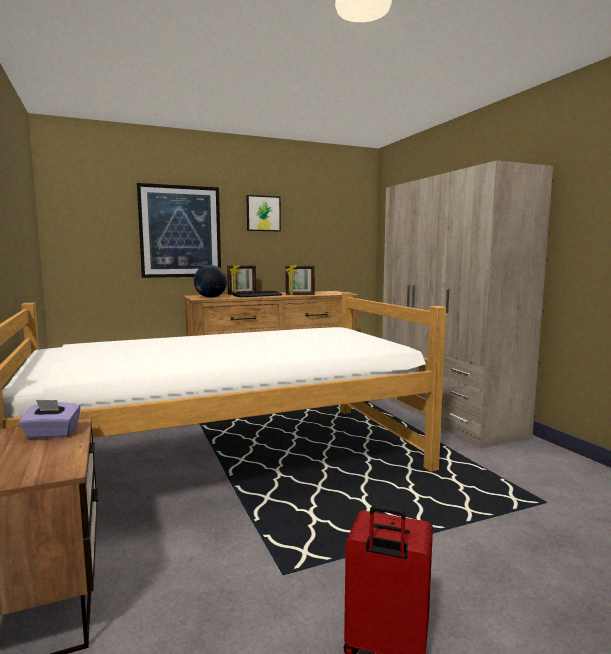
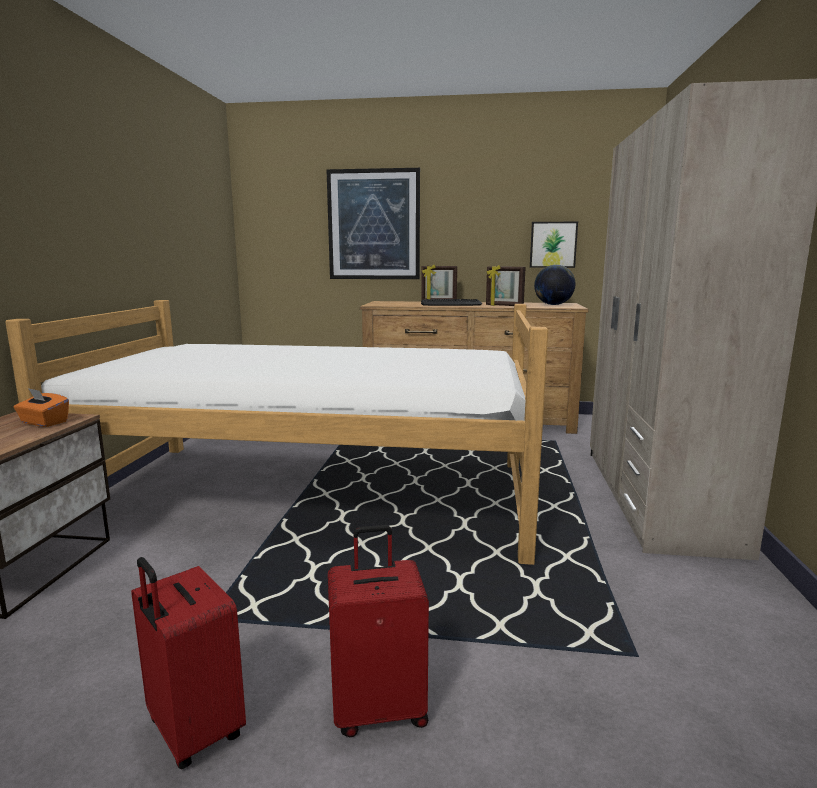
camera: 30 degrees right, 5 degrees up
purple tissue box [19,400,81,439] -> orange tissue box [14,388,69,427]
globe [194,265,227,298] -> globe moved to [534,265,575,305]
picture [246,195,281,231] -> picture moved to [530,222,578,268]
none -> red suitcase [328,525,429,737]

